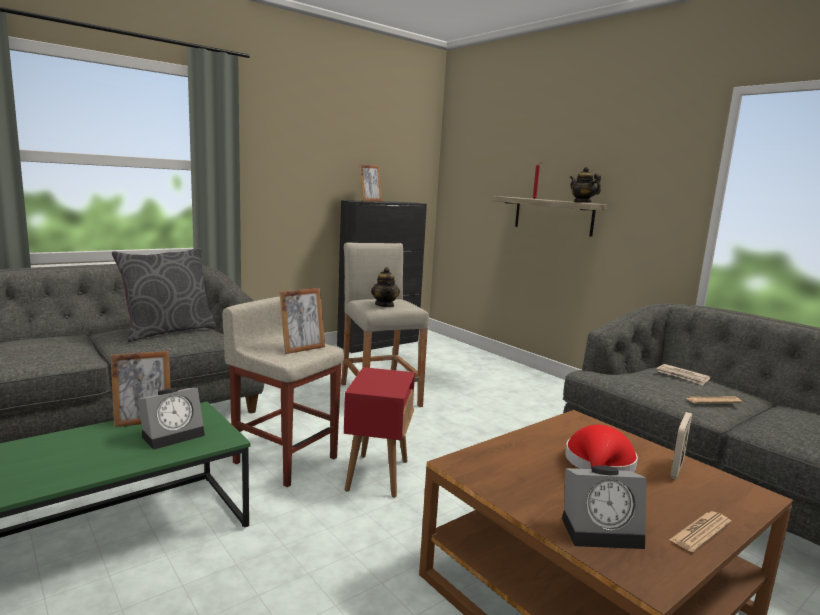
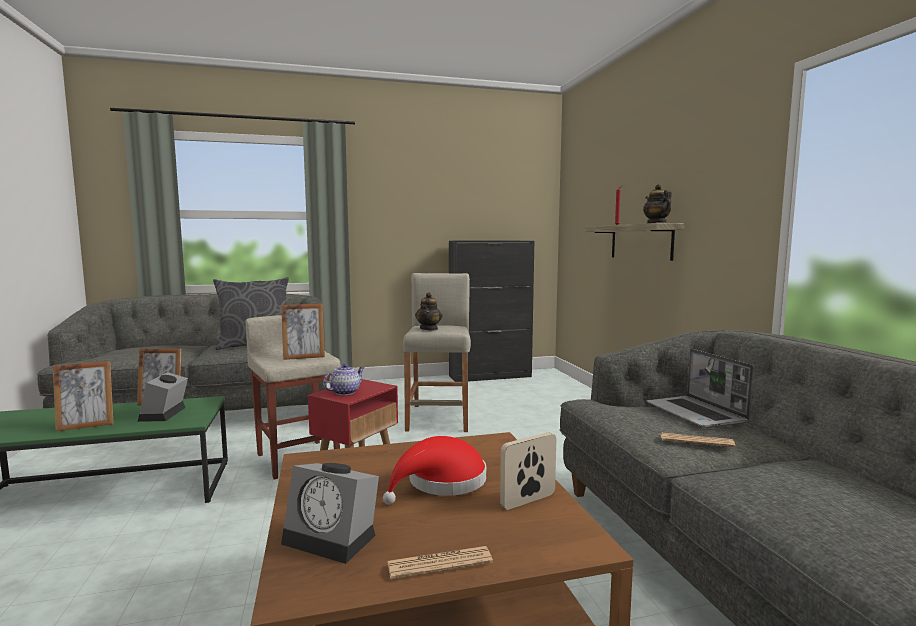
camera: 25 degrees right, 5 degrees down
alarm clock [138,388,205,450] -> alarm clock turned 105 degrees clockwise [138,372,188,422]
picture frame [359,164,382,202] -> picture frame moved to [53,361,114,432]
newspaper [656,364,711,385] -> laptop [646,349,754,428]
none -> teapot [323,364,365,395]

